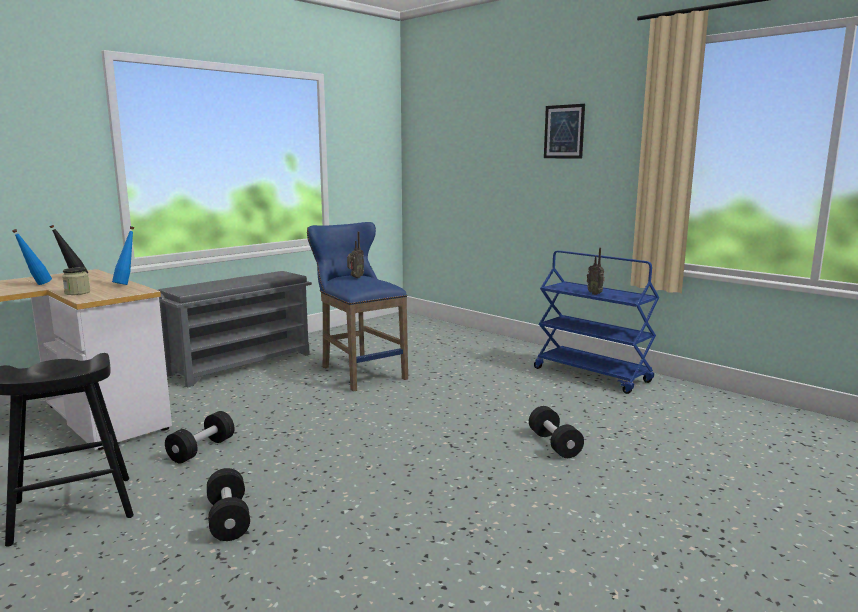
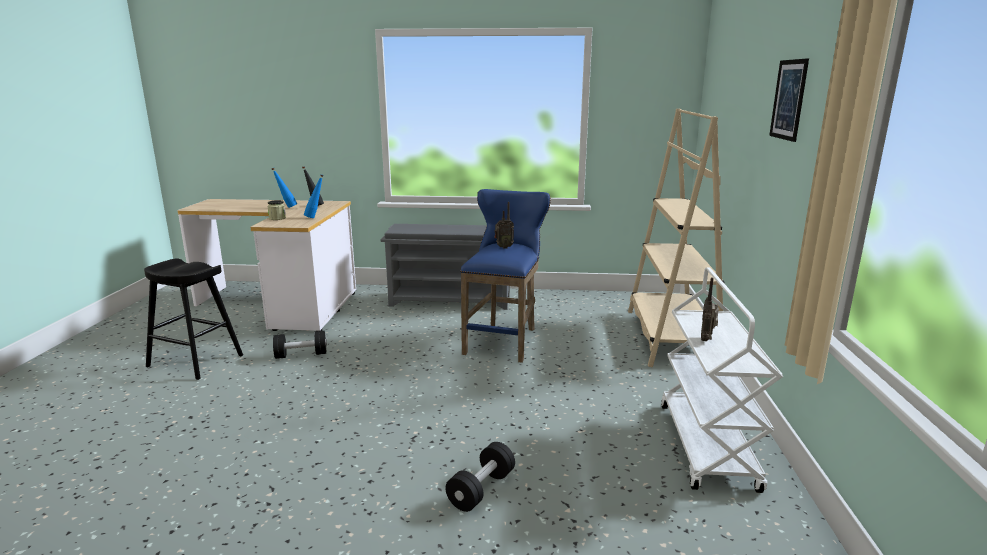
camera: 50 degrees right, 5 degrees up
black dumbbell [207,468,250,541] -> none
blue cart [534,250,659,394] -> white cart [661,267,783,493]
none -> beige bookcase [628,108,725,367]

